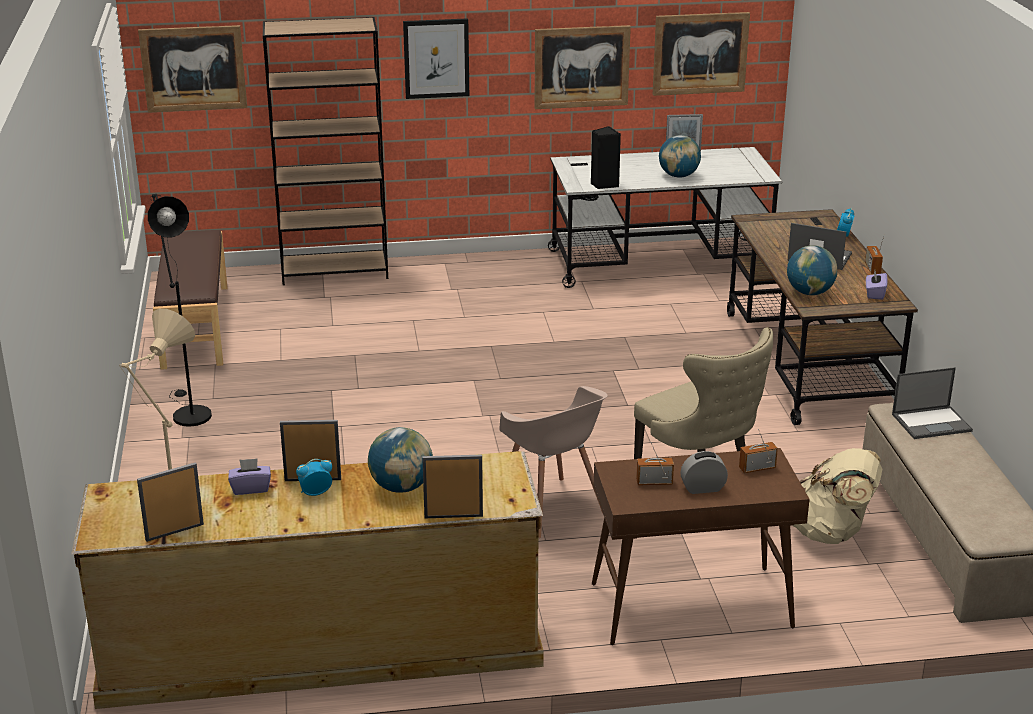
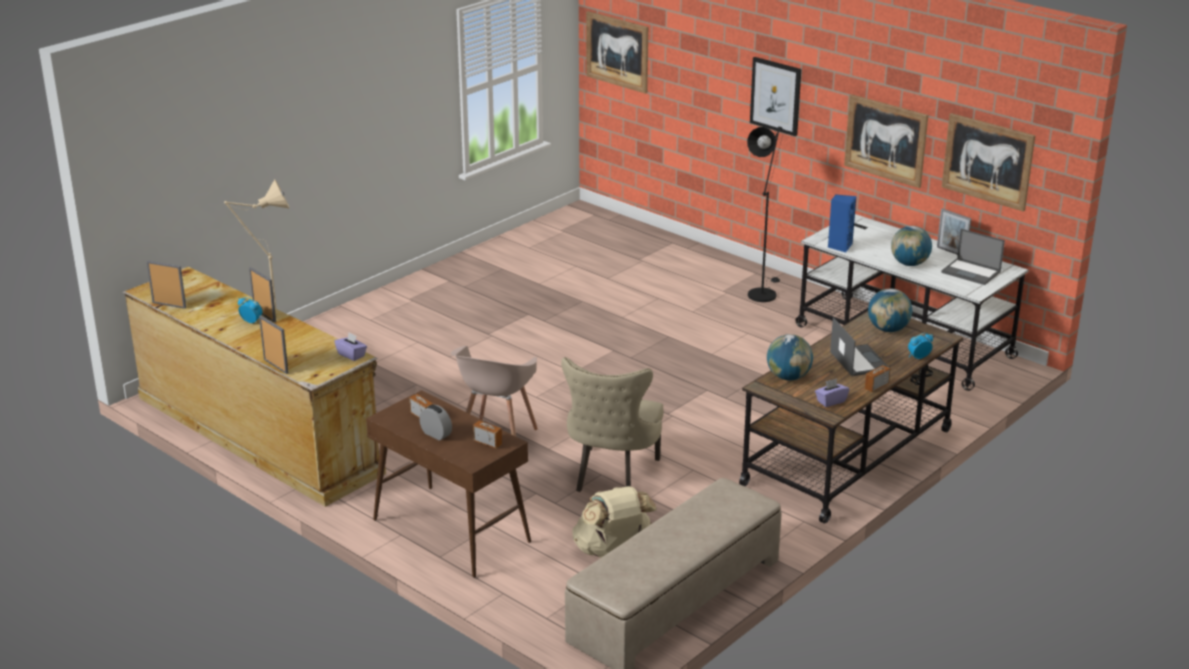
camera: 50 degrees right, 0 degrees up
black floor lamp [148,194,212,427] -> black floor lamp moved to [747,127,784,302]
brown bench [153,230,228,370] -> none
purple tissue box [228,458,271,495] -> purple tissue box moved to [334,333,367,361]
beige bookcase [263,17,388,285] -> none
globe [368,427,433,493] -> globe moved to [868,289,912,332]
black speaker [591,126,621,189] -> blue speaker [828,194,856,252]
laptop [892,367,973,439] -> laptop moved to [941,229,1005,285]

